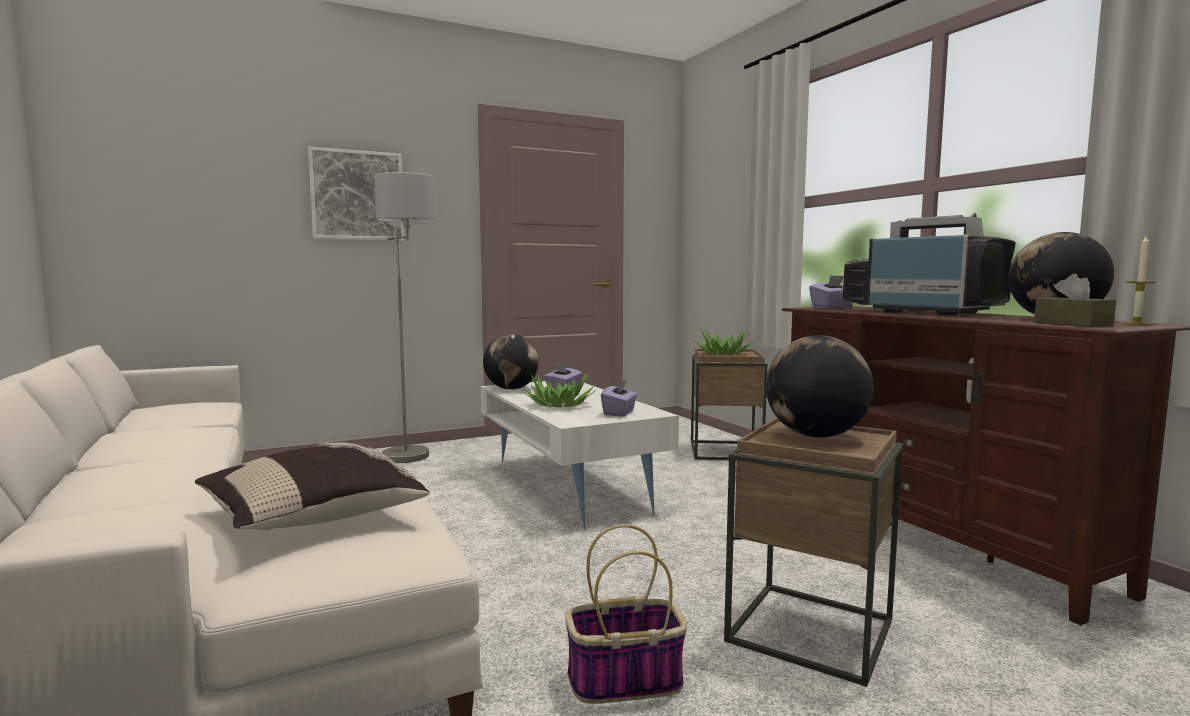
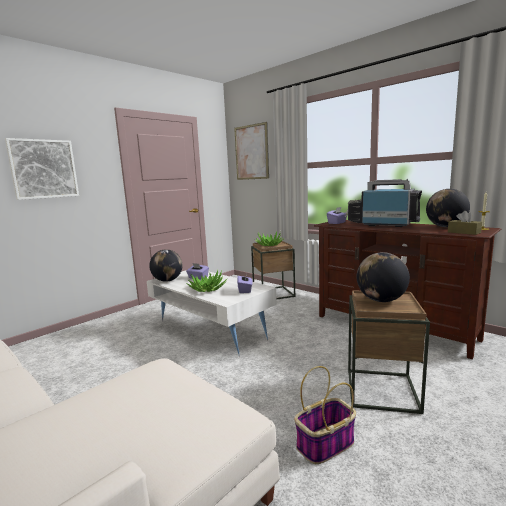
camera: 20 degrees left, 5 degrees up
pillow [195,442,429,530] -> none
grey floor lamp [374,172,437,463] -> none
none -> picture [234,122,269,180]

